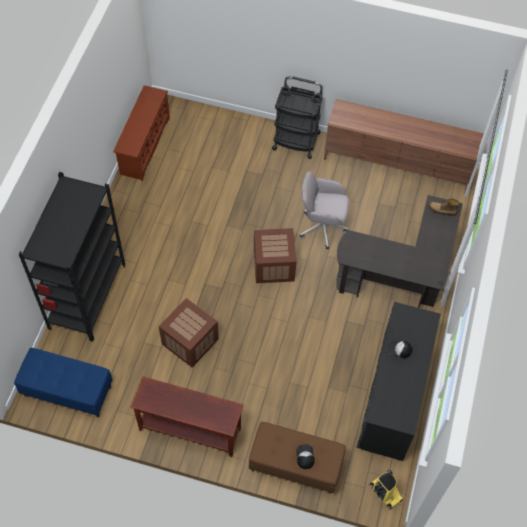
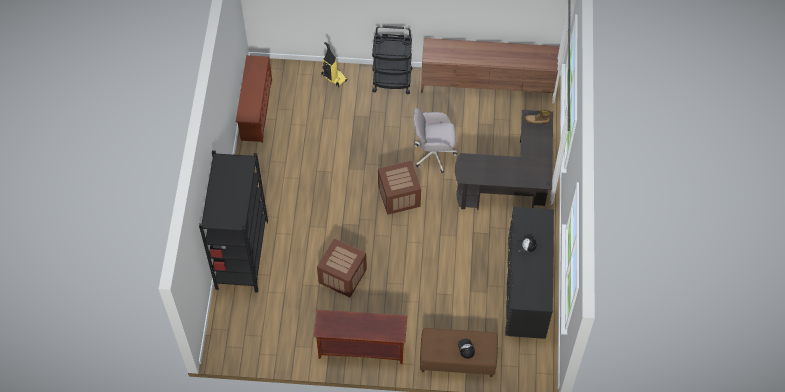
camera: 10 degrees left, 0 degrees up
blue bench [14,348,112,417] -> none
vacuum cleaner [369,470,403,510] -> vacuum cleaner moved to [321,42,347,87]

